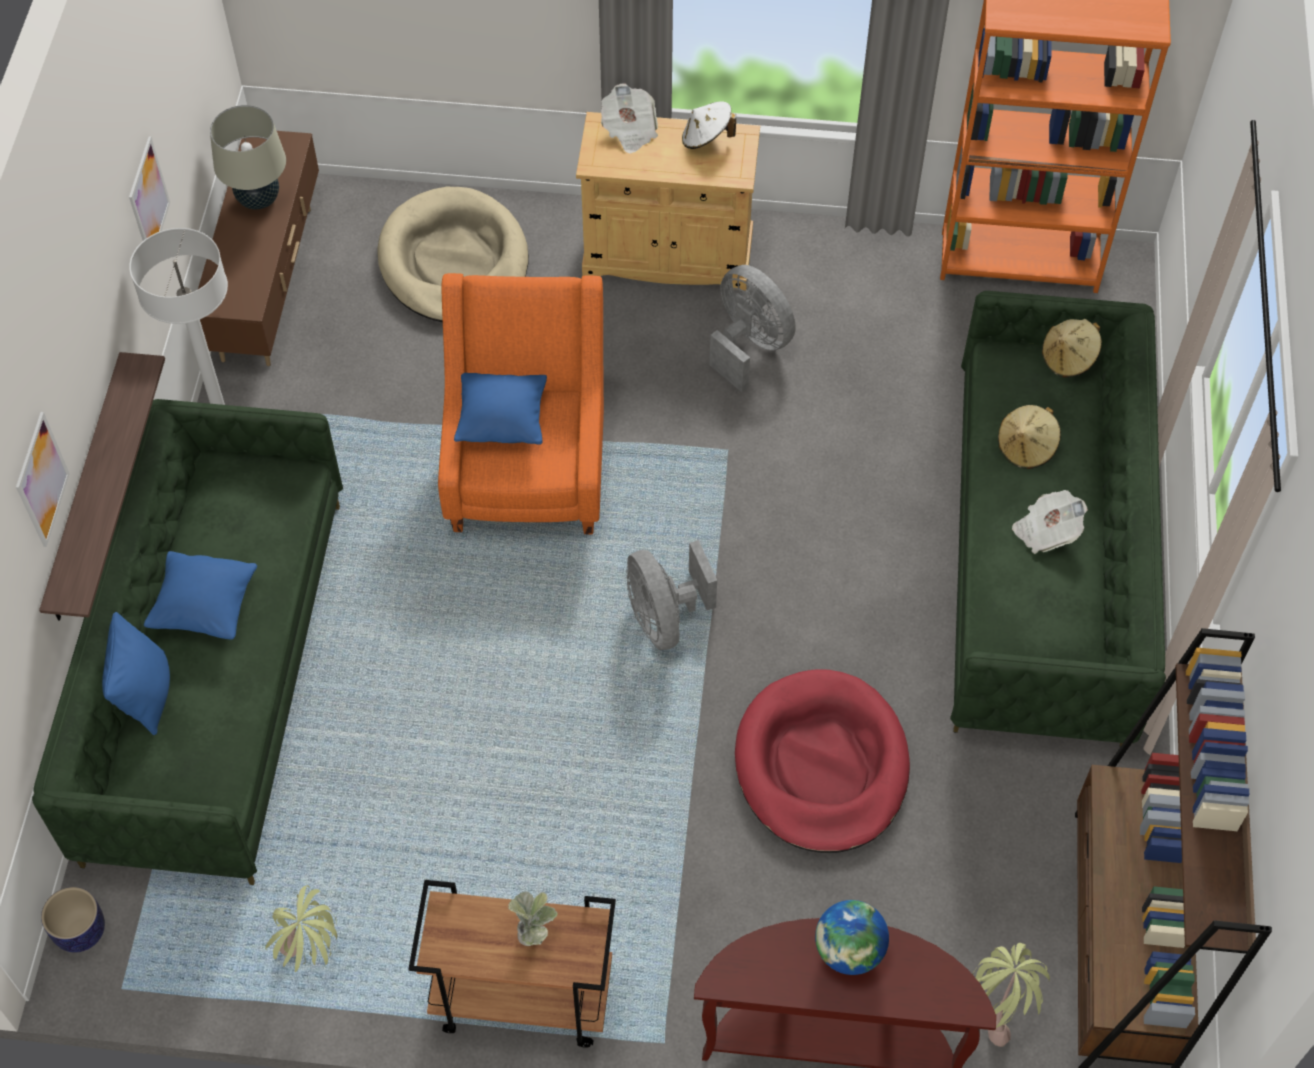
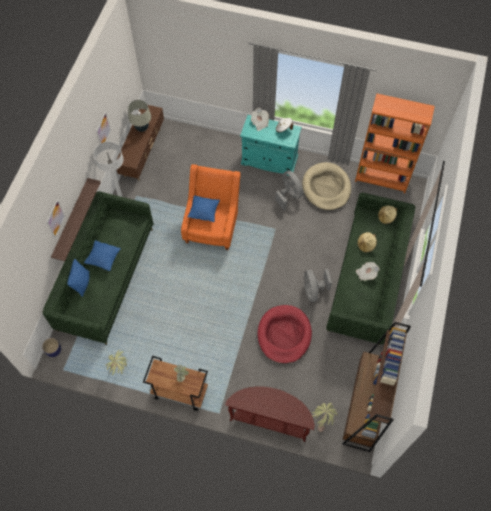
camera: 10 degrees right, 5 degrees up
beige dog bed [377,187,529,322] -> beige dog bed moved to [302,162,351,211]
beige cabinet [576,112,760,290] -> turquoise cabinet [240,115,302,175]
grey fan [627,540,717,650] -> grey fan moved to [303,269,332,302]
globe [815,900,889,975] -> none

